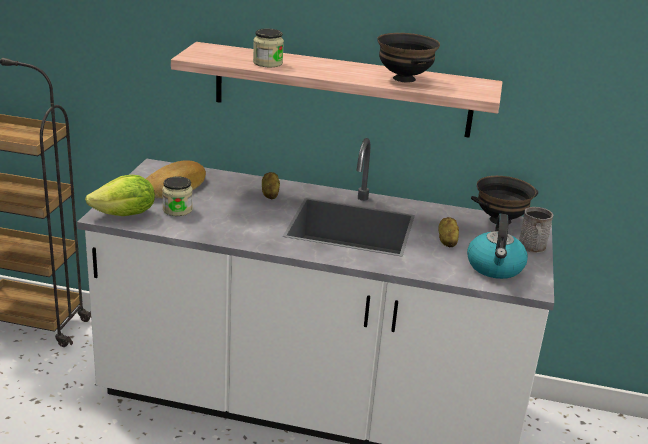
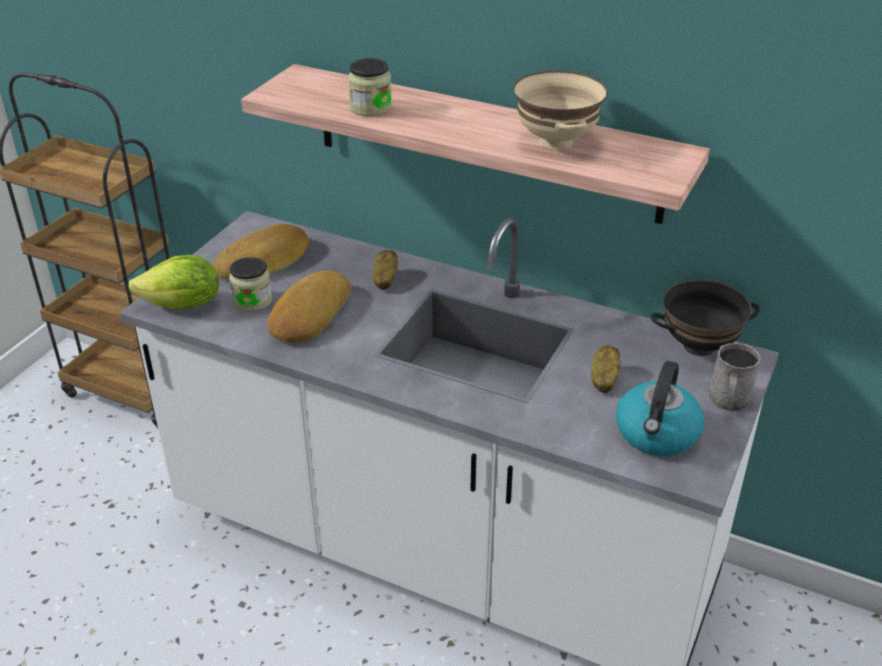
camera: 15 degrees right, 10 degrees up
black bowl [377,33,440,83] -> beige bowl [513,71,607,150]
none -> bread [268,270,351,343]

